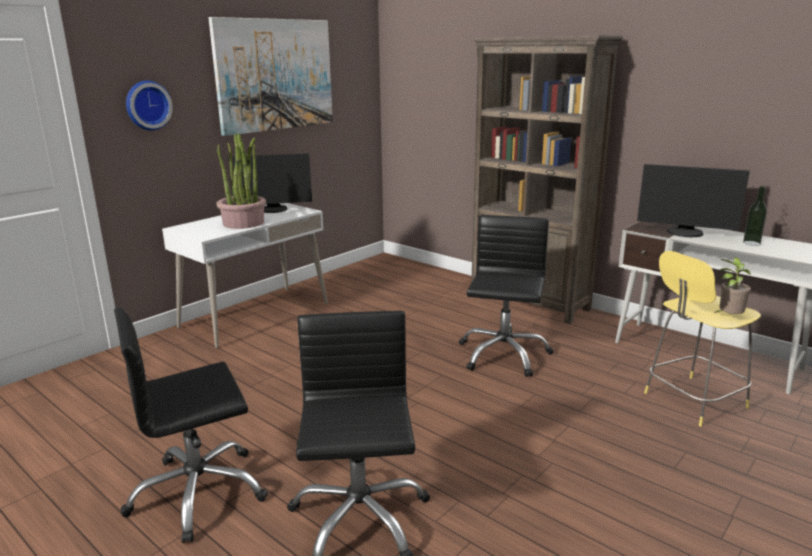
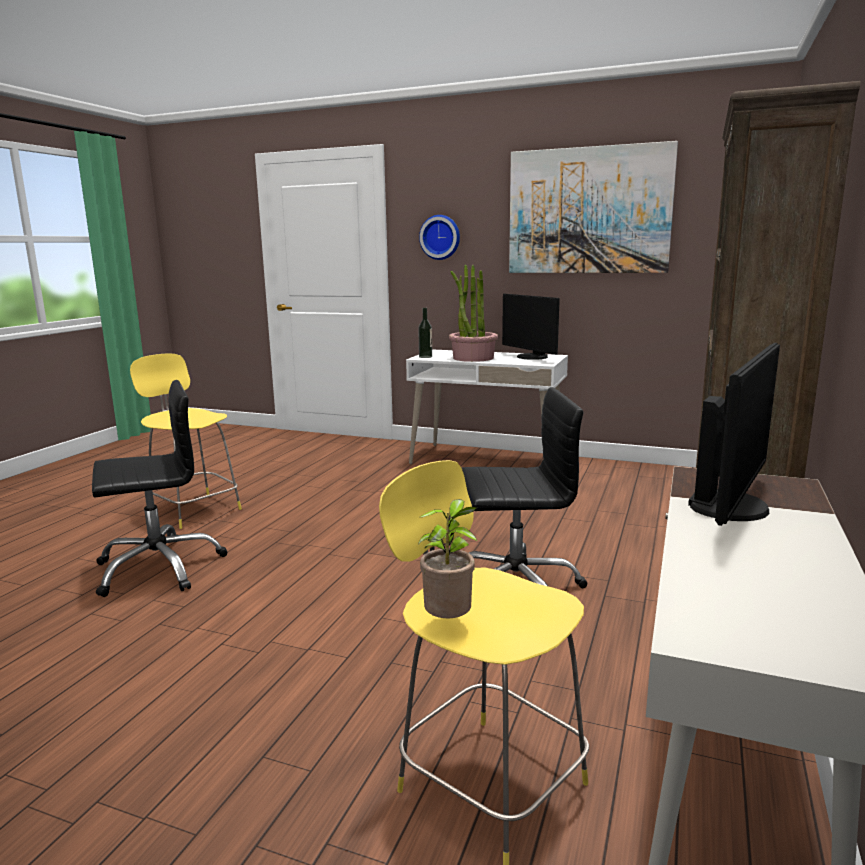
camera: 70 degrees right, 5 degrees down
black office chair [114,307,268,543] -> yellow stool [130,353,242,529]
monitor [637,164,750,237] -> monitor turned 150 degrees counterclockwise [688,343,780,526]
bottle [743,186,767,246] -> bottle moved to [418,308,432,358]

